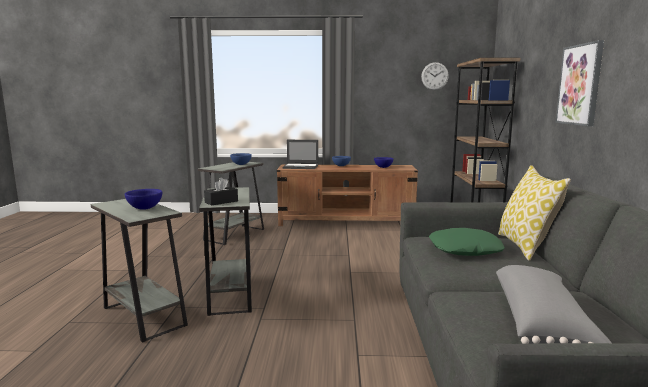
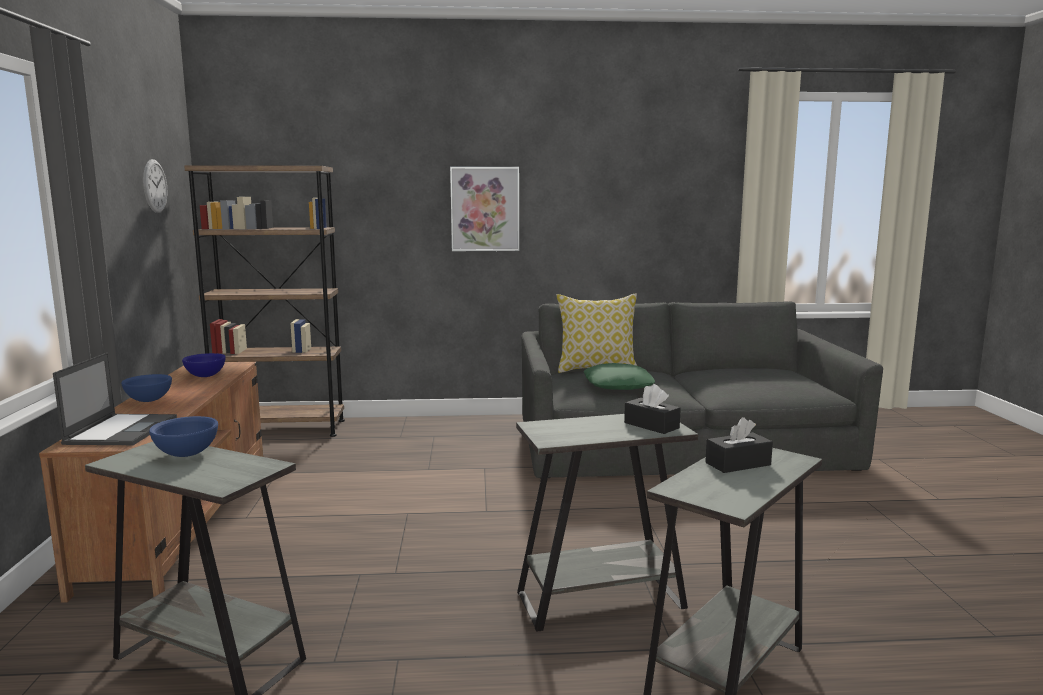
camera: 95 degrees left, 0 degrees up
blue bowl [125,189,162,210] -> black tissue box [705,417,773,473]
grey pillow [496,265,612,344] -> none

